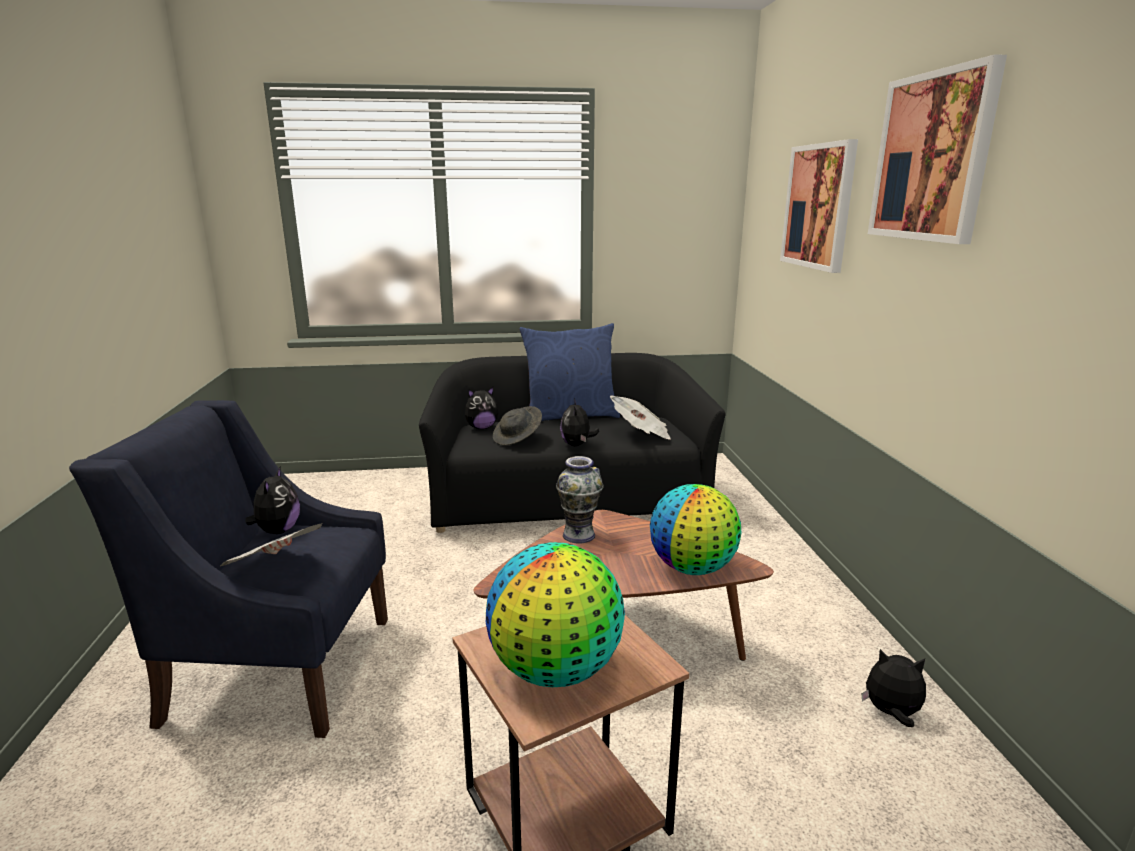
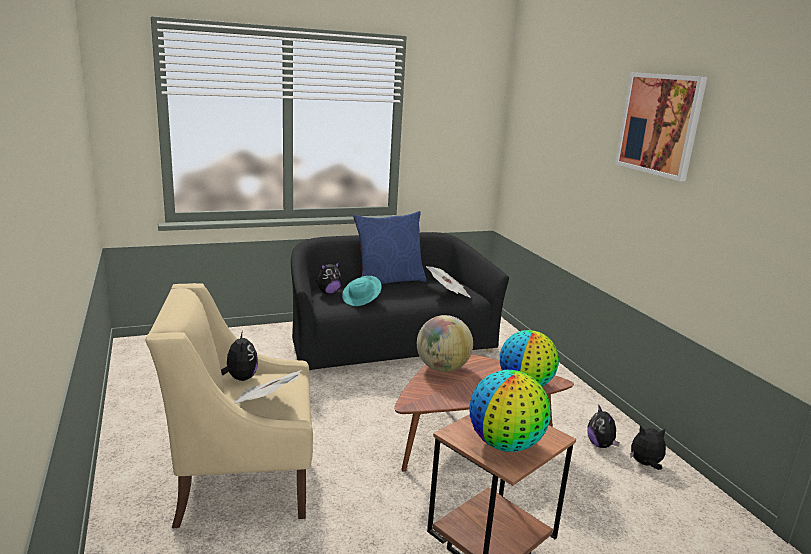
camera: 15 degrees left, 0 degrees up
blue armchair [69,400,388,738] -> beige armchair [146,283,313,528]
grey hat [493,406,542,445] -> turquoise hat [342,276,382,306]
vase [556,456,604,544] -> globe [417,315,473,372]
plush toy [560,399,599,446] -> plush toy moved to [587,405,620,448]
picture [780,139,858,273] -> none

